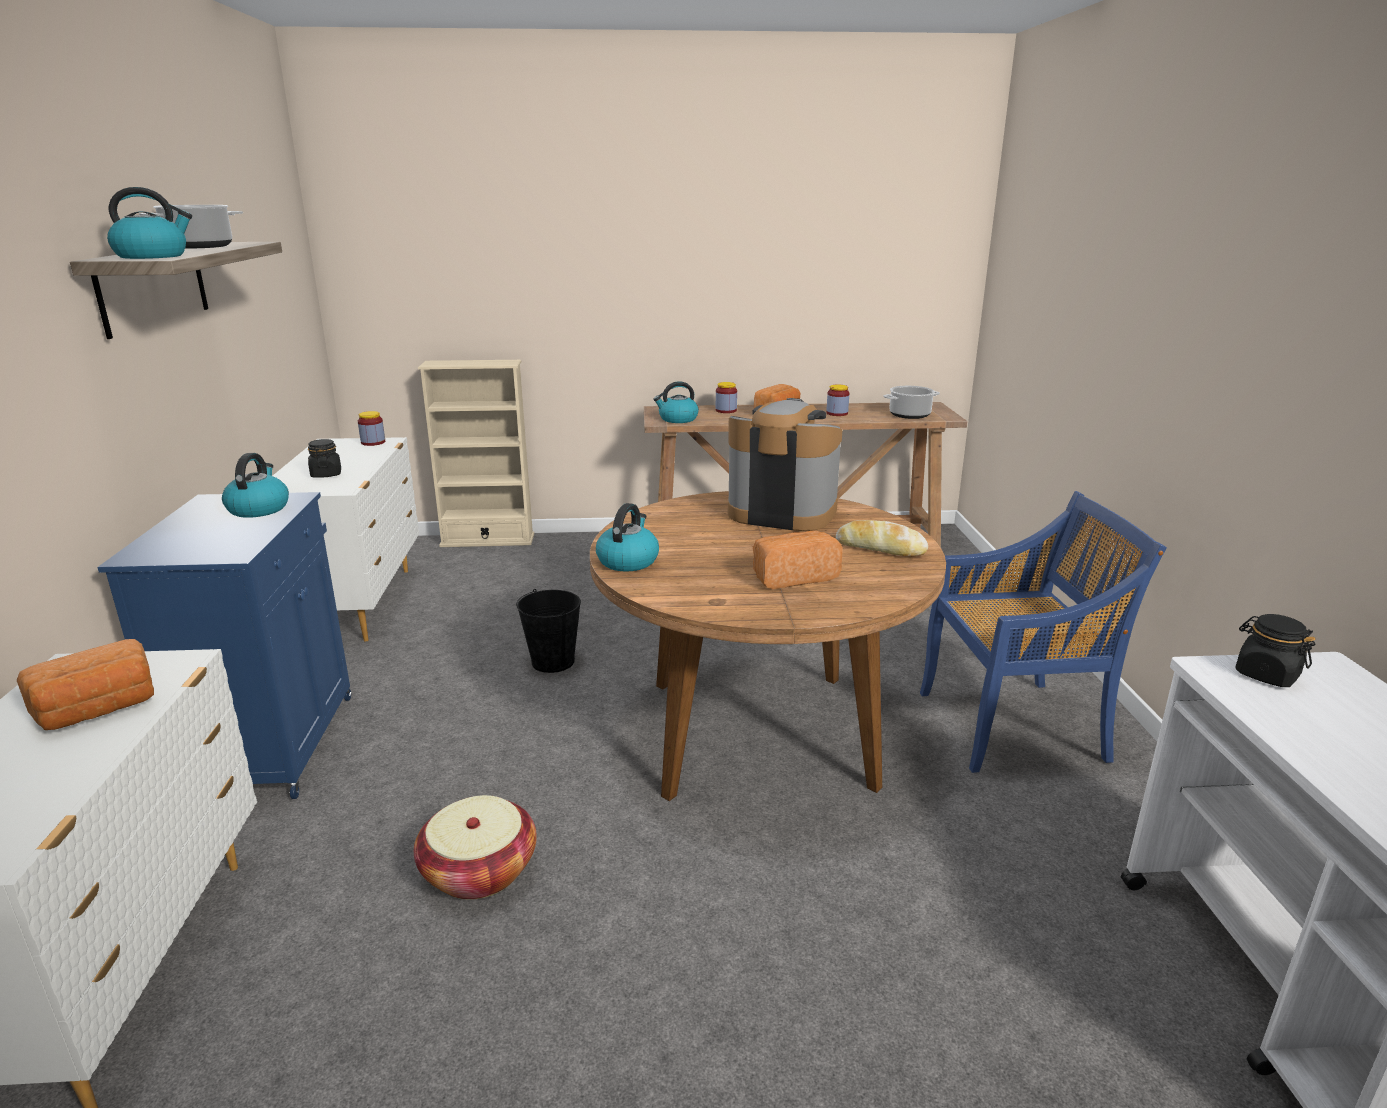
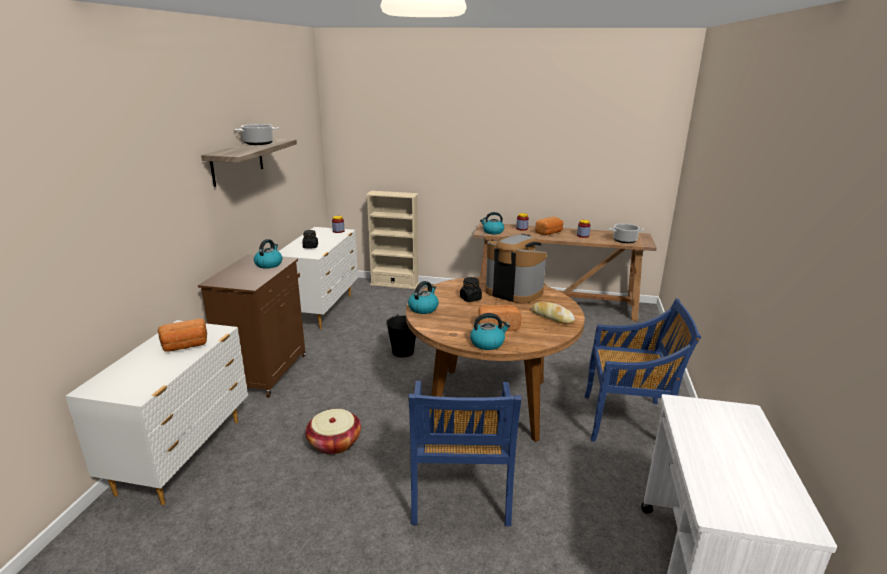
camera: 15 degrees right, 0 degrees up
blue cabinet [97,492,351,799] -> brown cabinet [198,254,306,398]
kettle [107,187,192,259] -> kettle moved to [470,313,510,350]
black jar [1235,614,1315,687] -> black jar moved to [460,277,482,302]
none -> blue chair [408,381,522,526]

